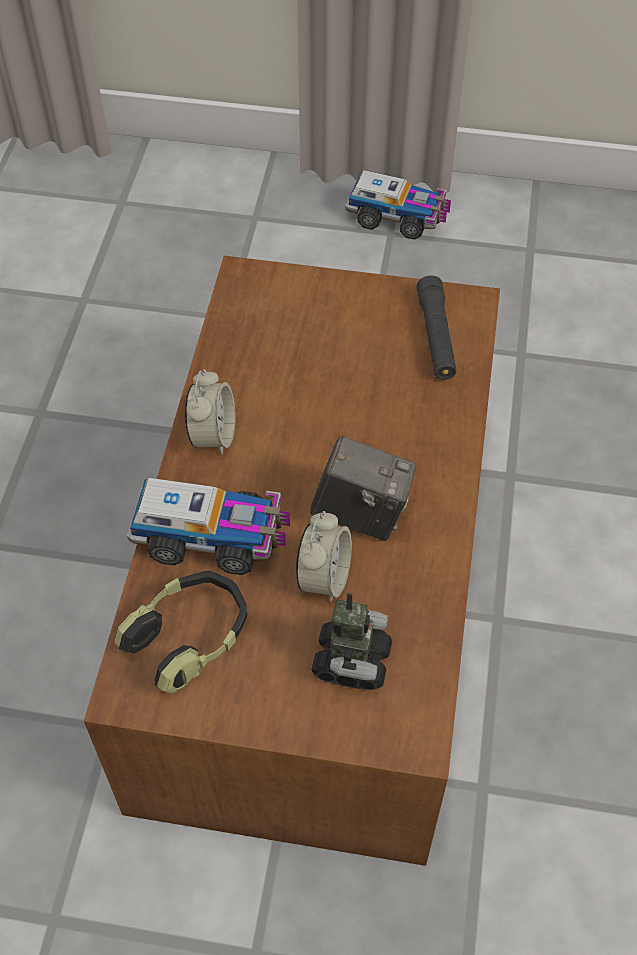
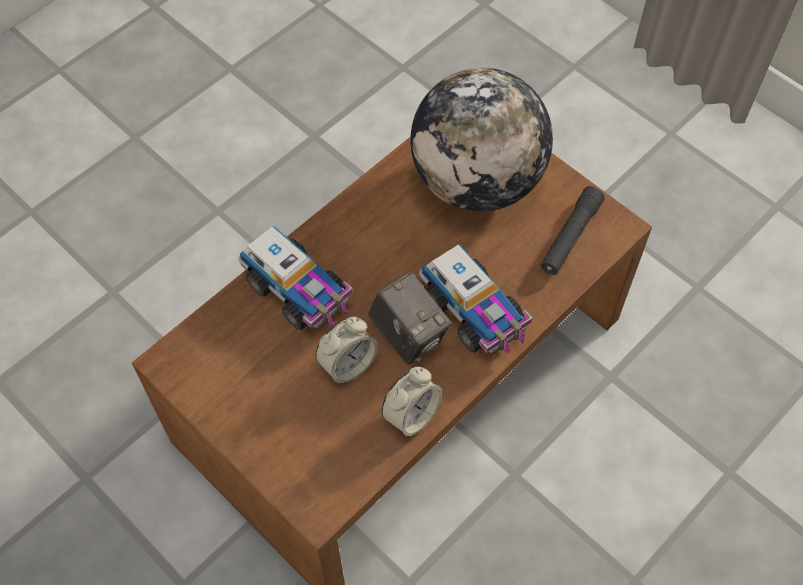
camera: 35 degrees right, 5 degrees up
headphones [115,571,247,694] -> none
alarm clock [185,369,236,455] -> alarm clock moved to [381,367,442,437]
toy robot [312,593,392,690] -> none
toy truck [345,170,451,240] -> toy truck moved to [419,244,533,354]
none -> globe [410,68,553,212]

